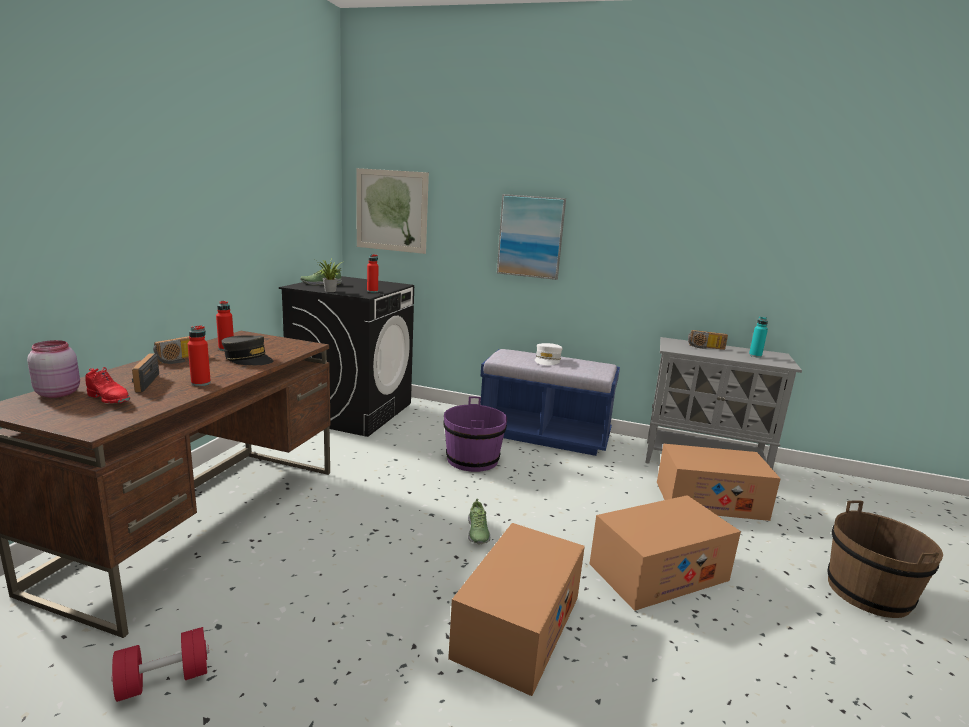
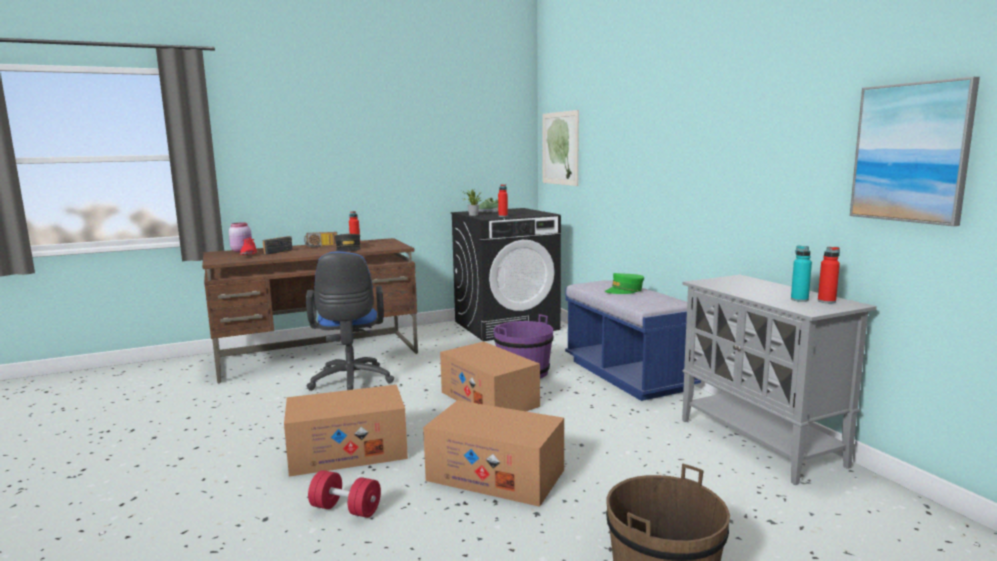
camera: 50 degrees right, 5 degrees down
red dumbbell [111,627,209,702] -> red dumbbell moved to [308,470,381,518]
red bottle [188,325,211,386] -> red bottle moved to [818,247,840,303]
shoe [468,499,490,544] -> none
picture [497,194,566,280] -> picture moved to [850,77,980,226]
white cap [535,343,563,365] -> green cap [605,273,644,294]
cardboard box [657,444,781,521] -> cardboard box moved to [440,342,540,411]
radio [688,330,728,350] -> none
none -> blue office chair [306,252,394,391]

